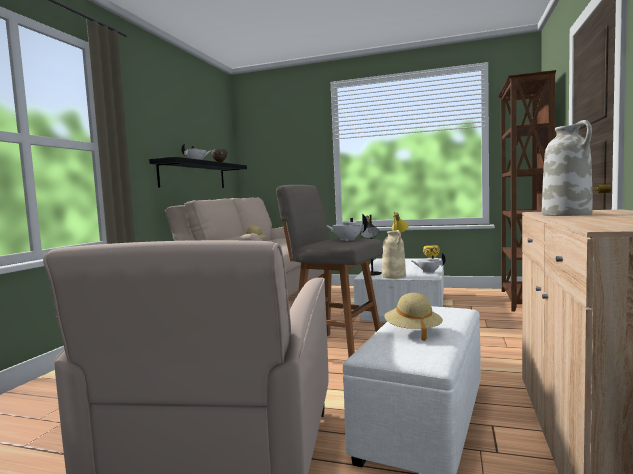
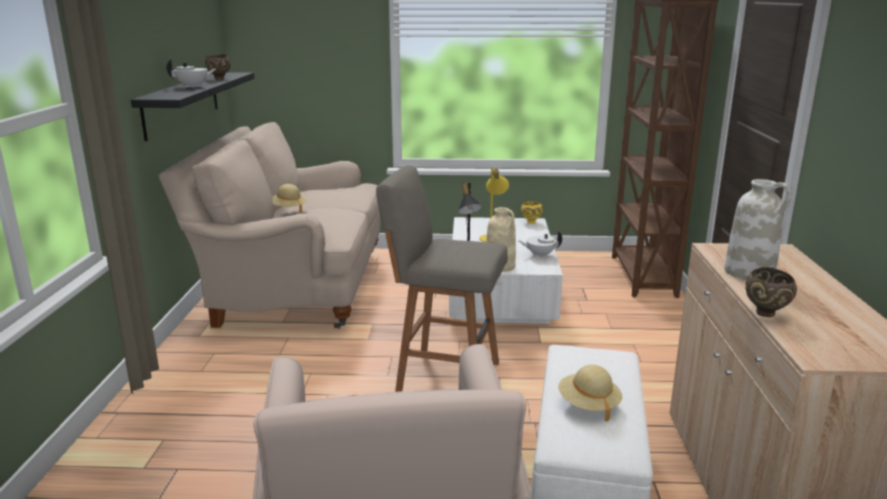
camera: 15 degrees left, 15 degrees up
white teapot [325,214,368,241] -> none
none -> brown bowl [745,267,797,317]

